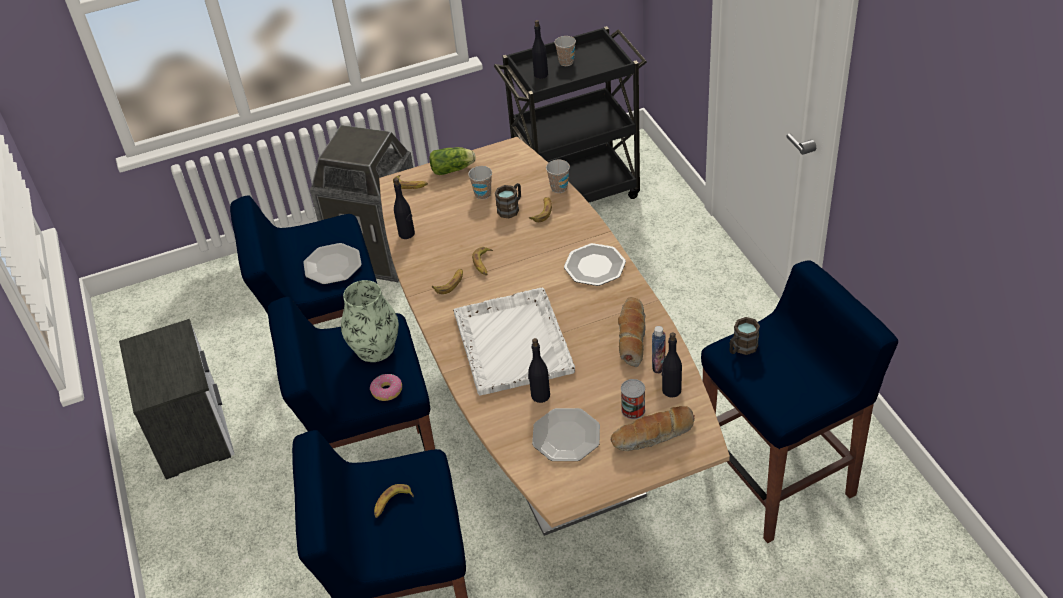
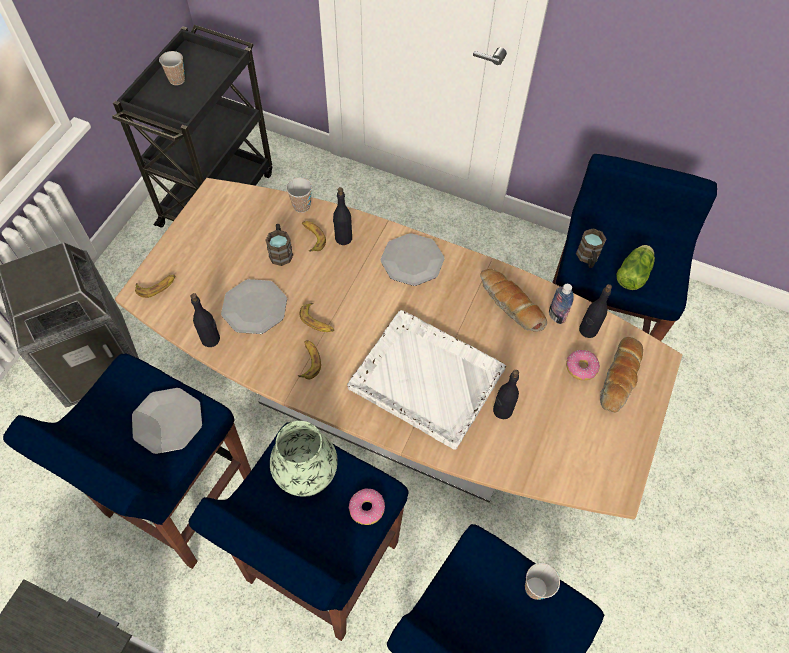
camera: 50 degrees left, 15 degrees up
banana [374,484,414,518] -> none
lettuce [429,147,476,175] -> lettuce moved to [616,245,655,290]
cup [468,166,492,199] -> cup moved to [525,563,560,600]
black bottle [532,20,548,79] -> black bottle moved to [333,187,352,245]
plate [532,408,600,461] -> plate moved to [221,279,287,334]
can [621,379,645,419] -> donut [566,350,600,381]

